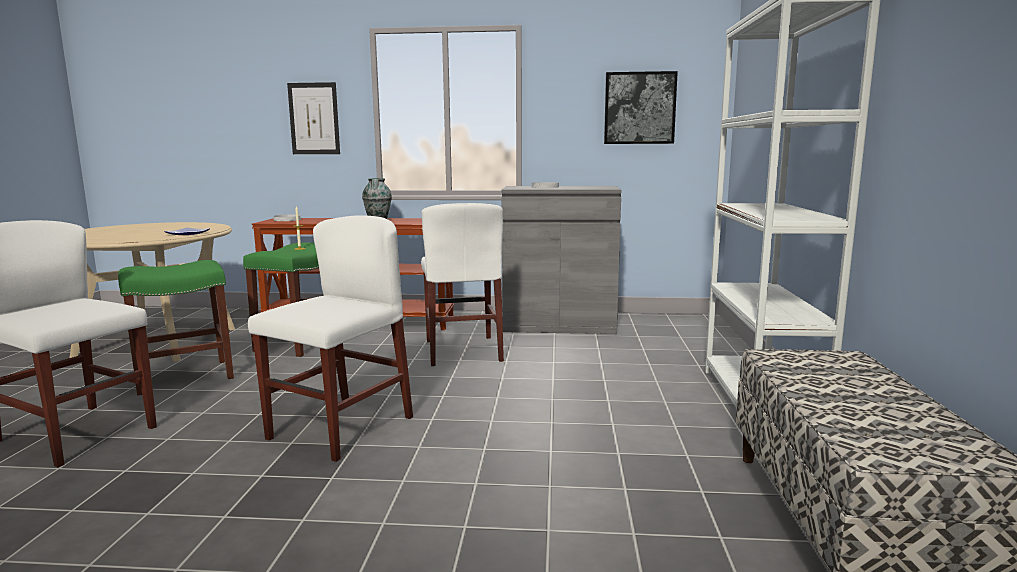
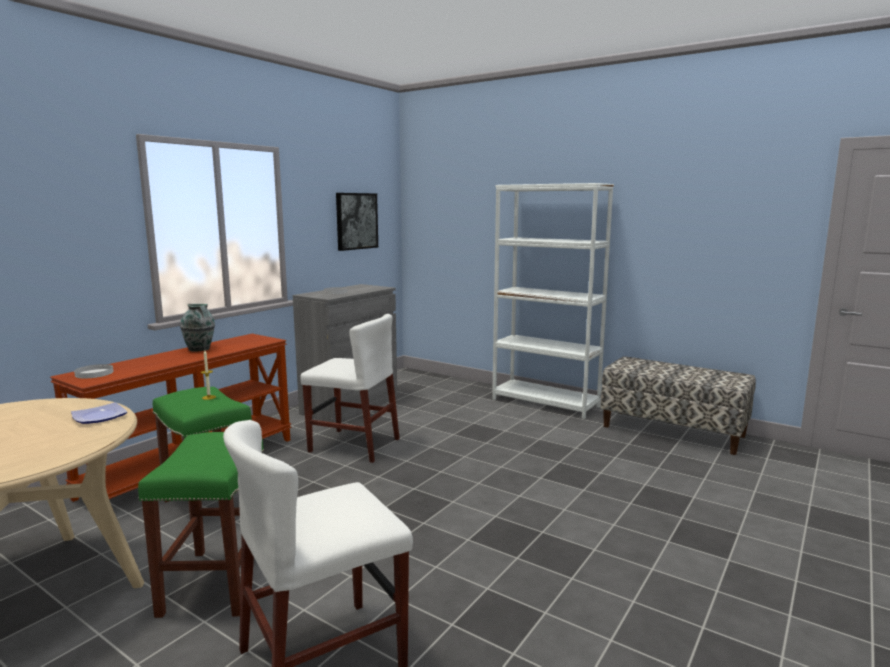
camera: 60 degrees left, 0 degrees up
white chair [248,215,413,462] -> none
picture [287,82,340,154] -> none

